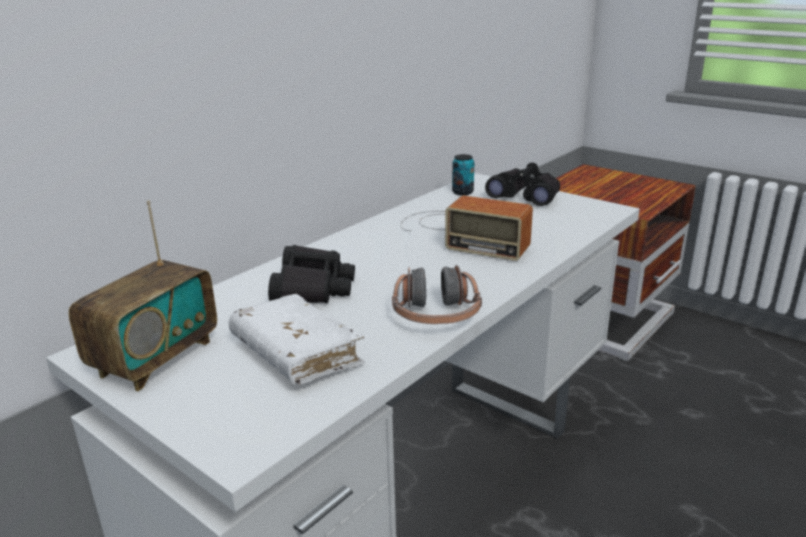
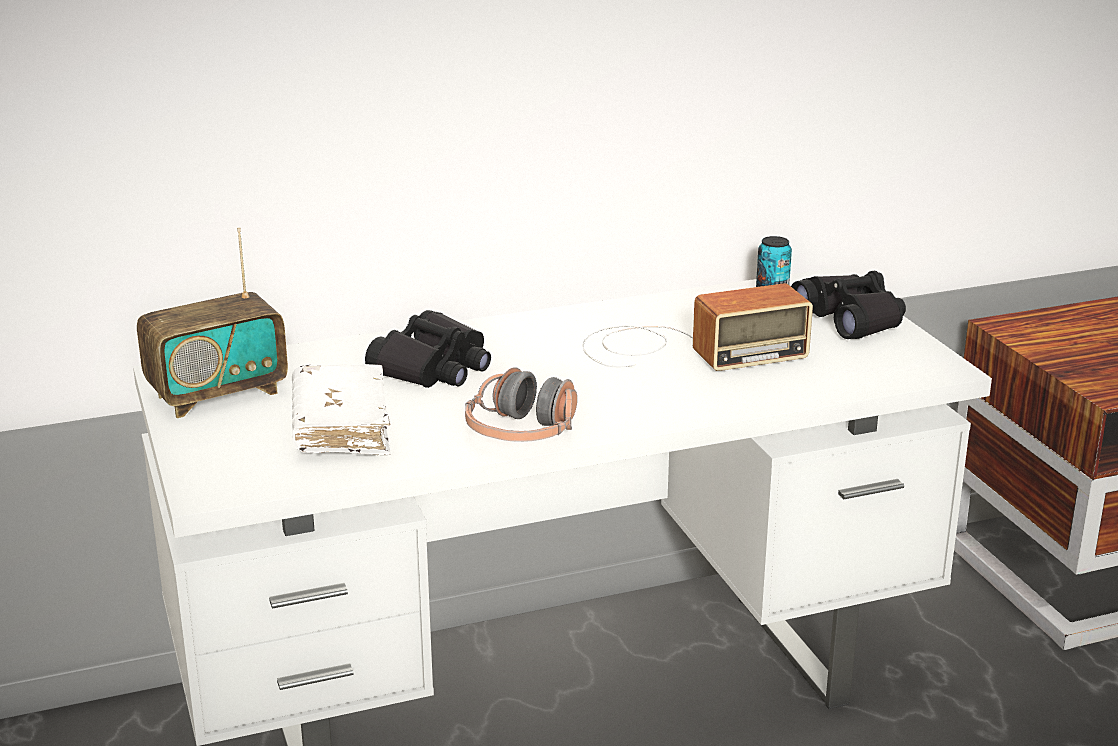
camera: 30 degrees right, 0 degrees up
radio [400,196,533,261] -> radio turned 75 degrees counterclockwise [582,283,813,371]

